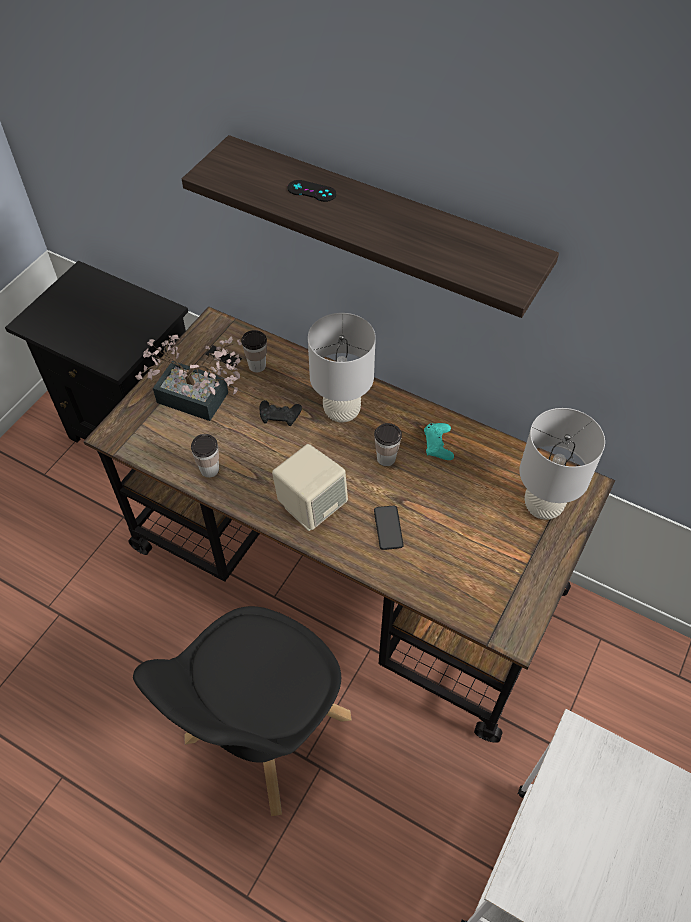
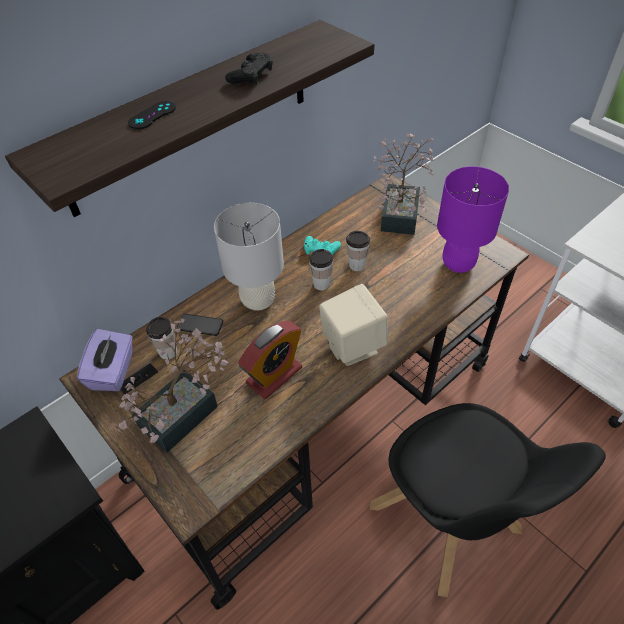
camera: 70 degrees left, 5 degrees down
cup [191,434,219,478] -> cup moved to [346,231,370,271]
black game controller [260,400,302,426] -> black game controller moved to [225,53,273,85]
phone [374,506,404,550] -> phone moved to [177,314,223,336]
grey table lamp [519,408,605,520] -> potted plant [373,133,434,235]
none -> purple tissue box [77,329,133,391]
none -> alarm clock [238,321,302,399]
none -> purple table lamp [437,166,509,273]

